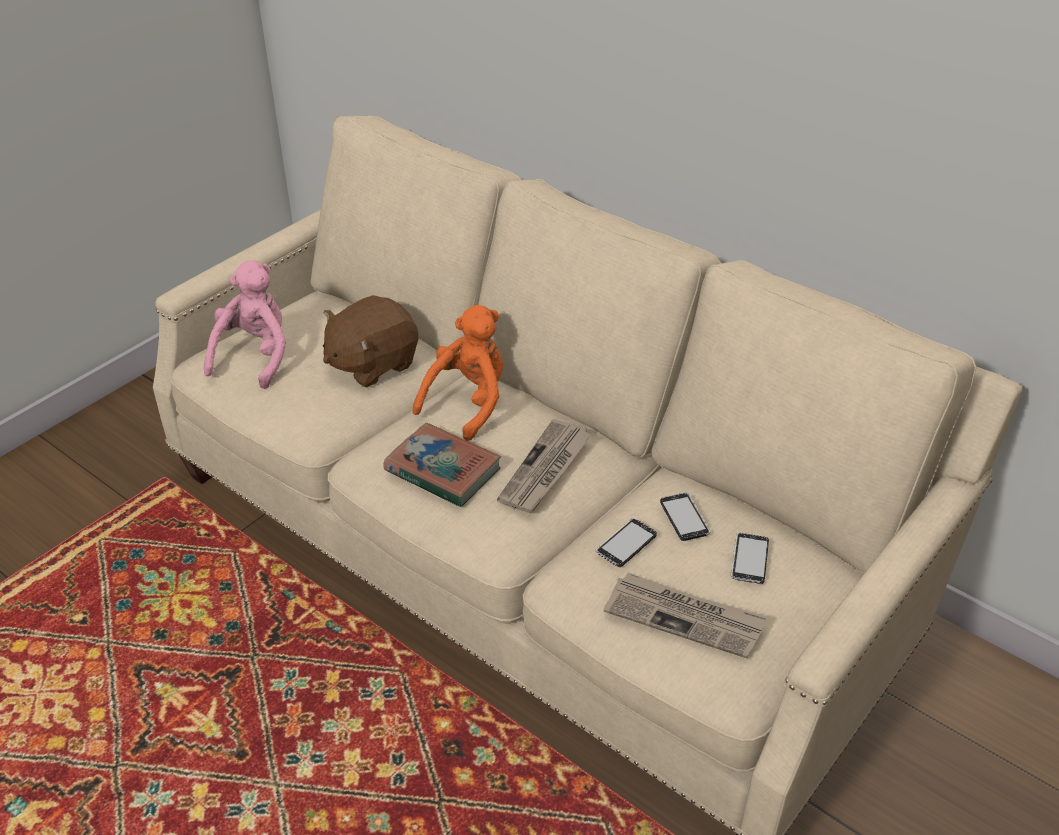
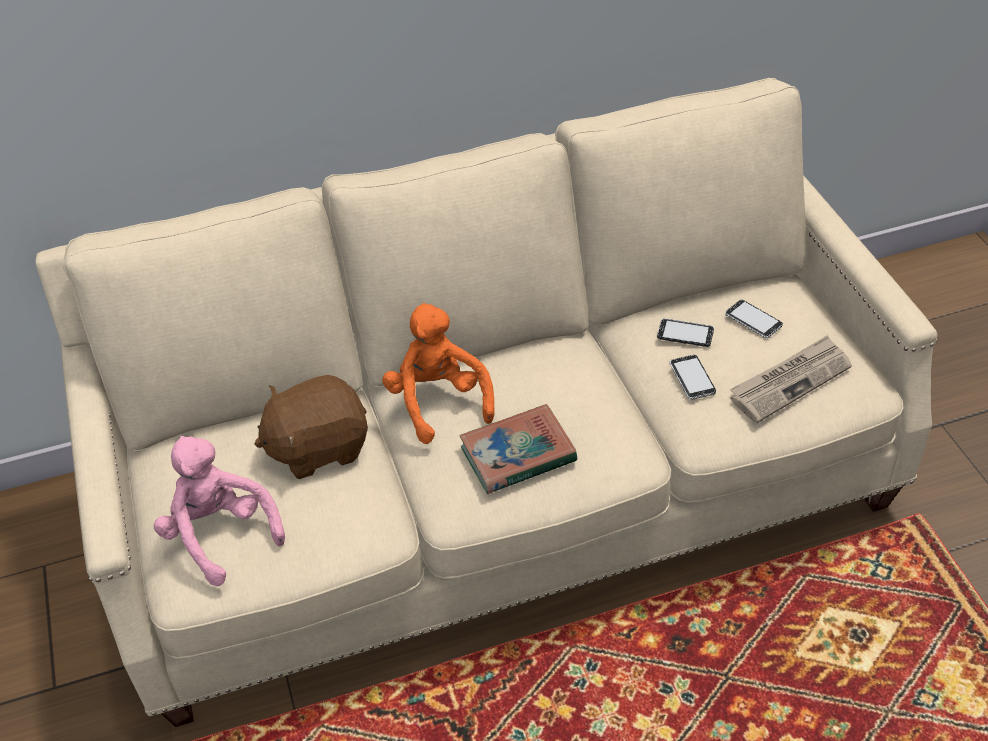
camera: 55 degrees left, 5 degrees up
brown plush toy [323,295,418,387] -> brown plush toy turned 75 degrees clockwise [254,375,368,479]
newspaper [497,419,591,513] -> none

